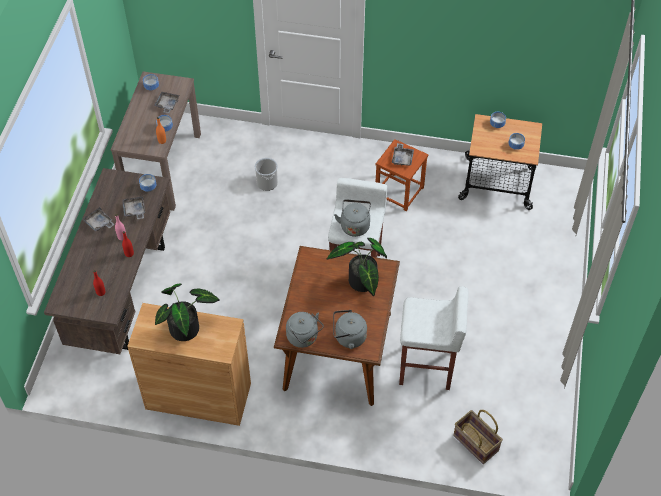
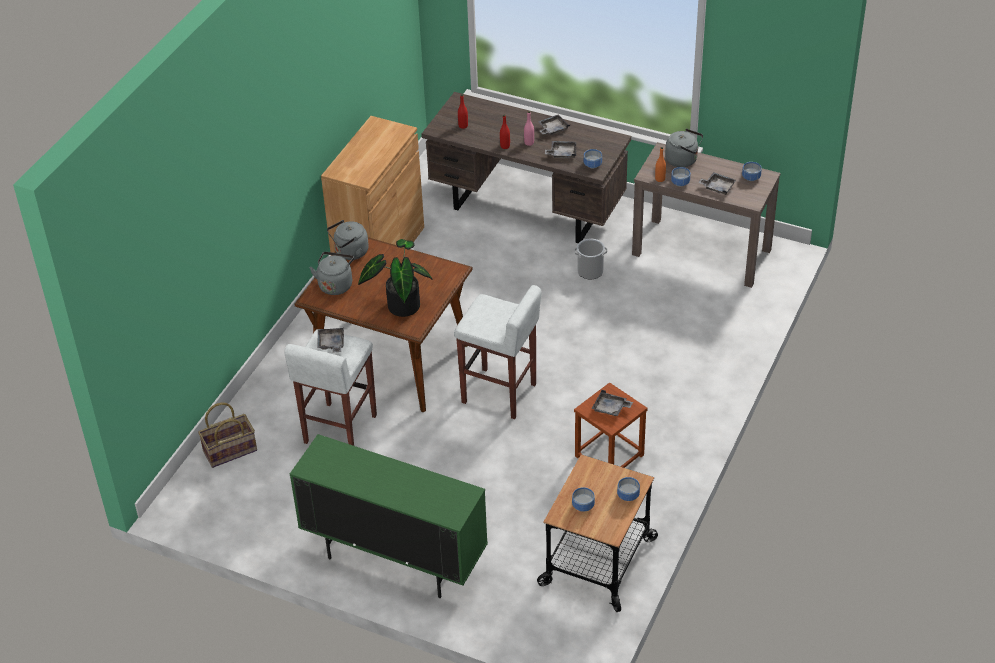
camera: 105 degrees right, 10 degrees down
potted plant [155,283,220,341] -> none
bucket [255,158,278,191] -> bucket moved to [574,239,607,279]
grey kettle [334,199,371,237] -> grey kettle moved to [665,129,703,167]
none -> green cabinet [290,434,488,598]
none -> grey tray [317,328,344,353]

